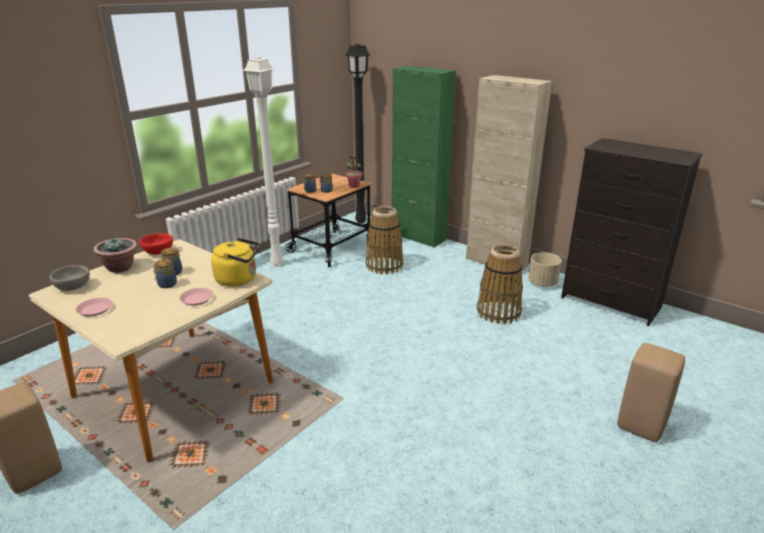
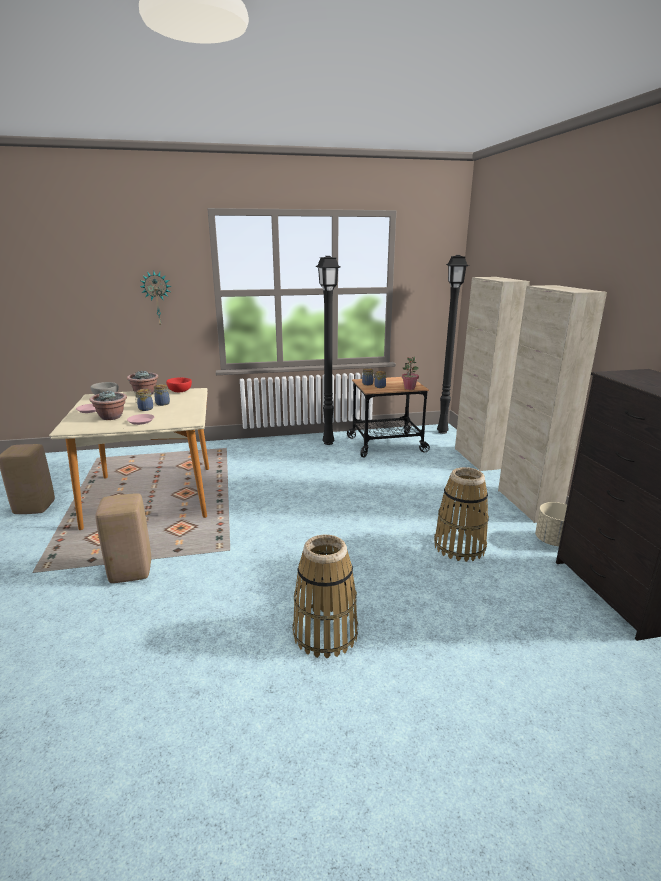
camera: 40 degrees right, 5 degrees down
yellow kettle [211,238,260,287] -> none
white floor lamp [242,57,283,267] -> black floor lamp [315,256,340,445]
basket [366,206,403,274] -> basket moved to [292,535,358,658]
green cabinet [392,66,456,248] -> beige cabinet [455,277,530,471]
beige stool [617,343,685,442] -> beige stool moved to [95,493,151,583]
none -> potted plant [90,391,127,420]
none -> wall clock [140,271,171,327]

